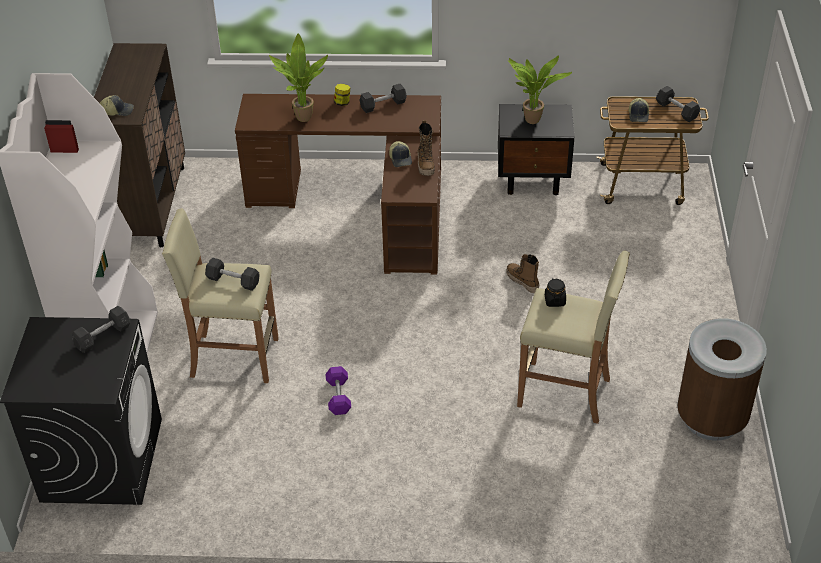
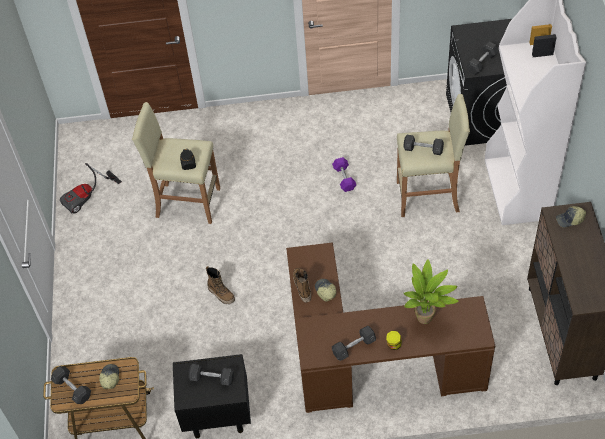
camera: 175 degrees right, 10 degrees up
potted plant [508,55,572,124] -> grey dumbbell [189,364,234,385]
brown trash can [677,318,767,441] -> vacuum cleaner [60,163,122,213]

